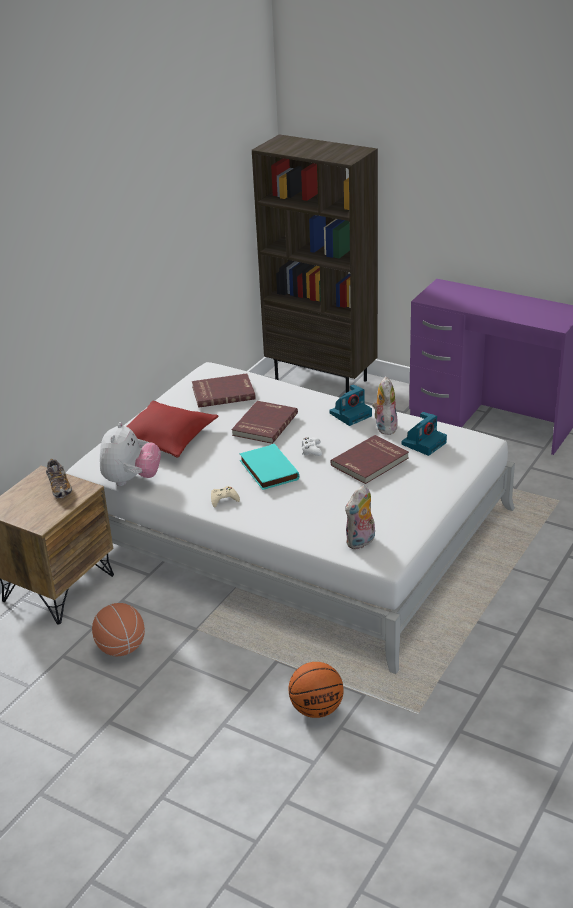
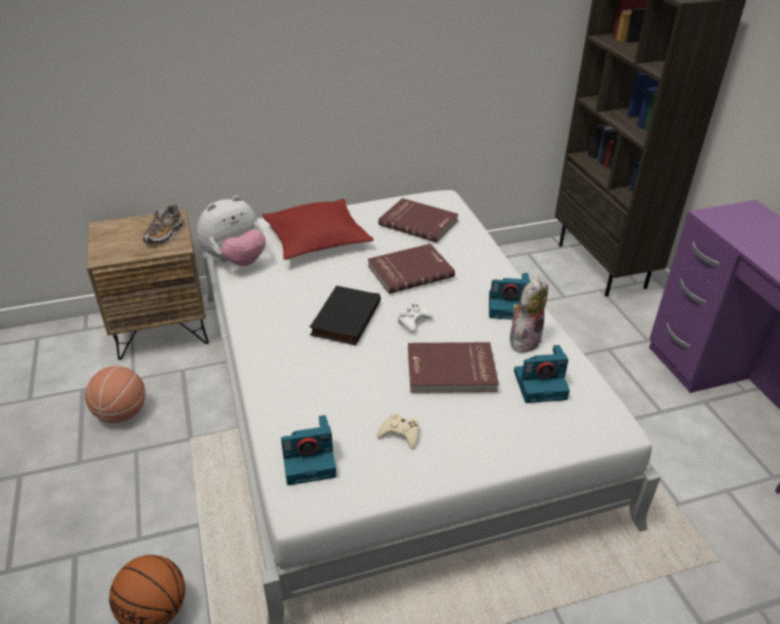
camera: 40 degrees right, 5 degrees up
beige game controller [211,486,240,508] -> beige game controller moved to [377,414,419,449]
turquoise book [239,444,299,490] -> black book [310,286,381,346]
plush toy [345,485,375,549] -> camera [281,415,336,485]

